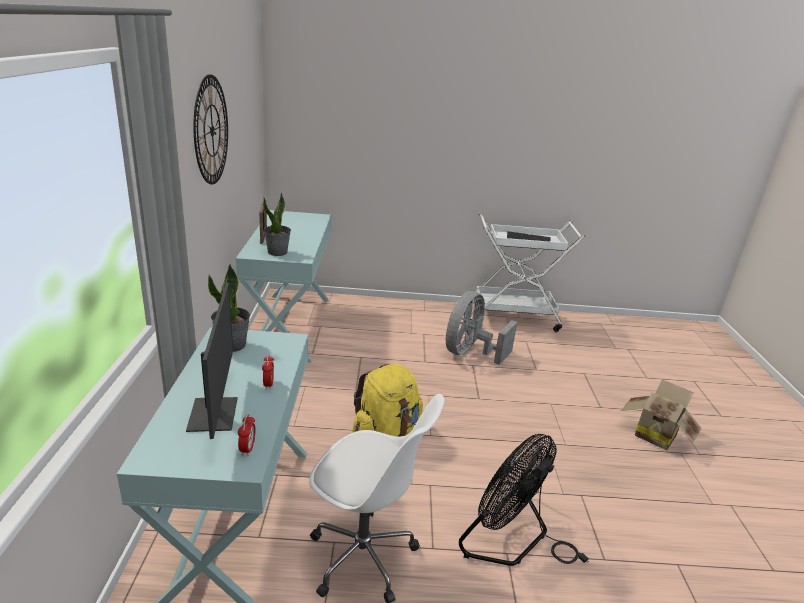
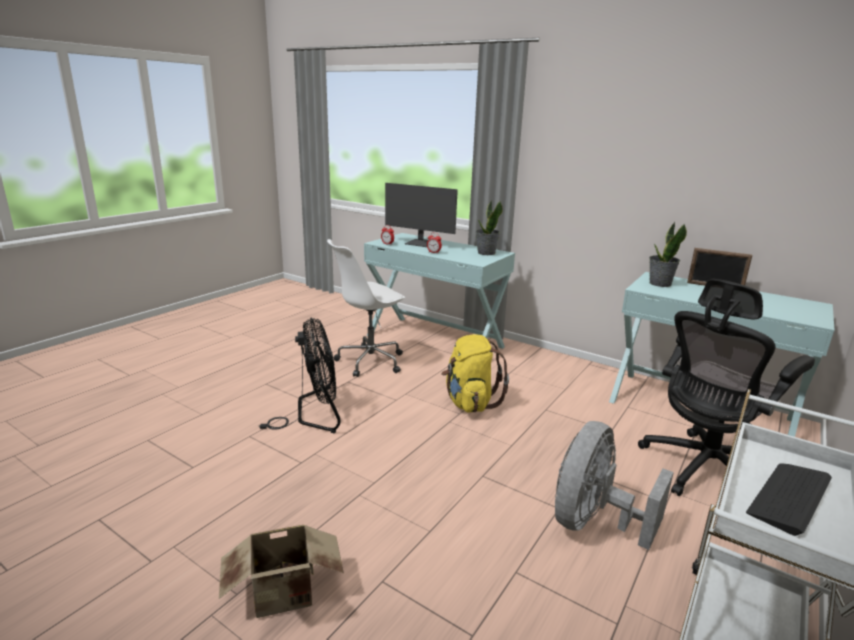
camera: 125 degrees right, 5 degrees down
wall clock [193,74,228,185] -> none
grey fan [446,291,517,365] -> grey fan turned 120 degrees counterclockwise [555,421,674,550]
none -> office chair [638,279,815,496]

